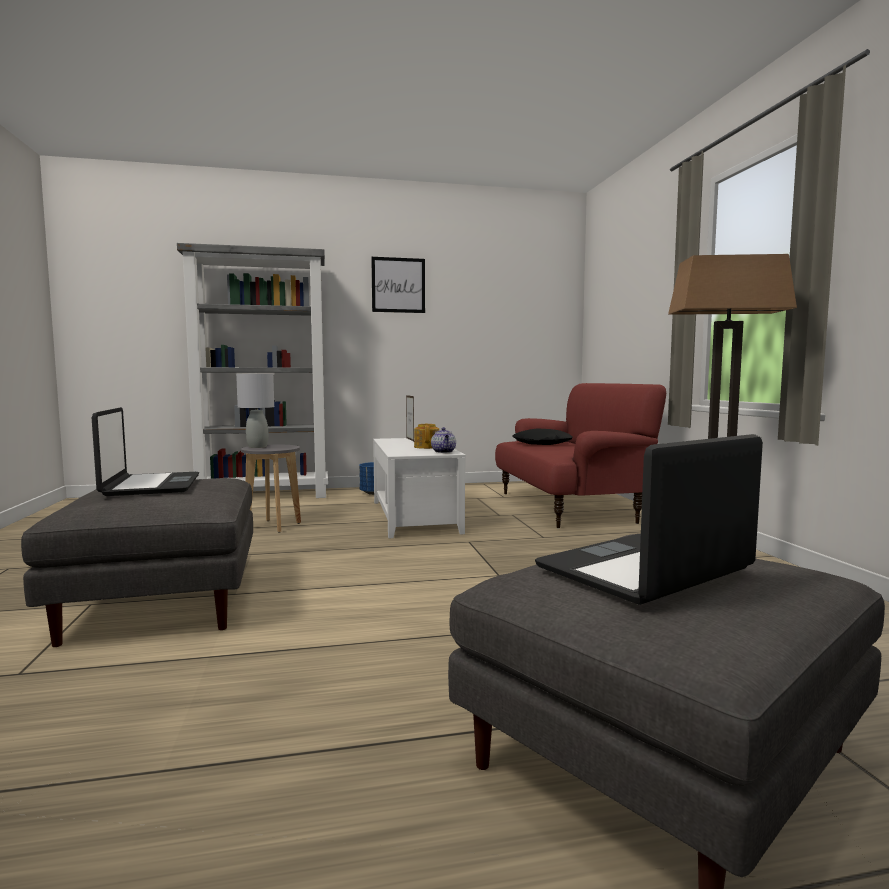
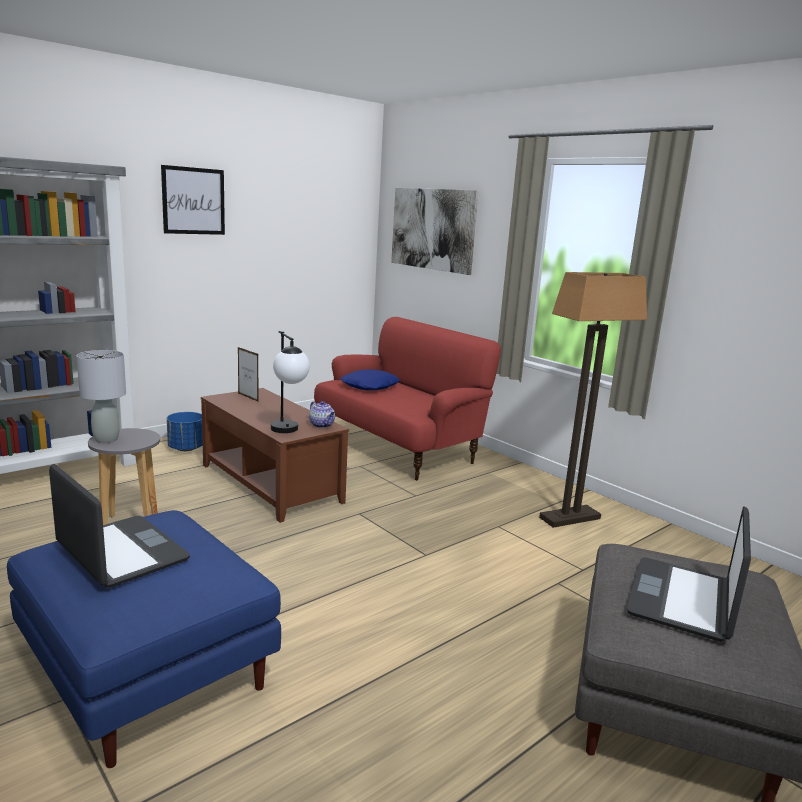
camera: 30 degrees left, 10 degrees up
grey ottoman [21,478,253,647] -> blue ottoman [7,510,281,768]
white coffee table [373,438,466,538] -> brown coffee table [201,388,349,523]
teapot [414,423,439,449] -> none
black pillow [512,428,573,445] -> blue pillow [340,369,400,390]
none -> table lamp [271,331,310,433]
none -> picture [391,188,479,275]

